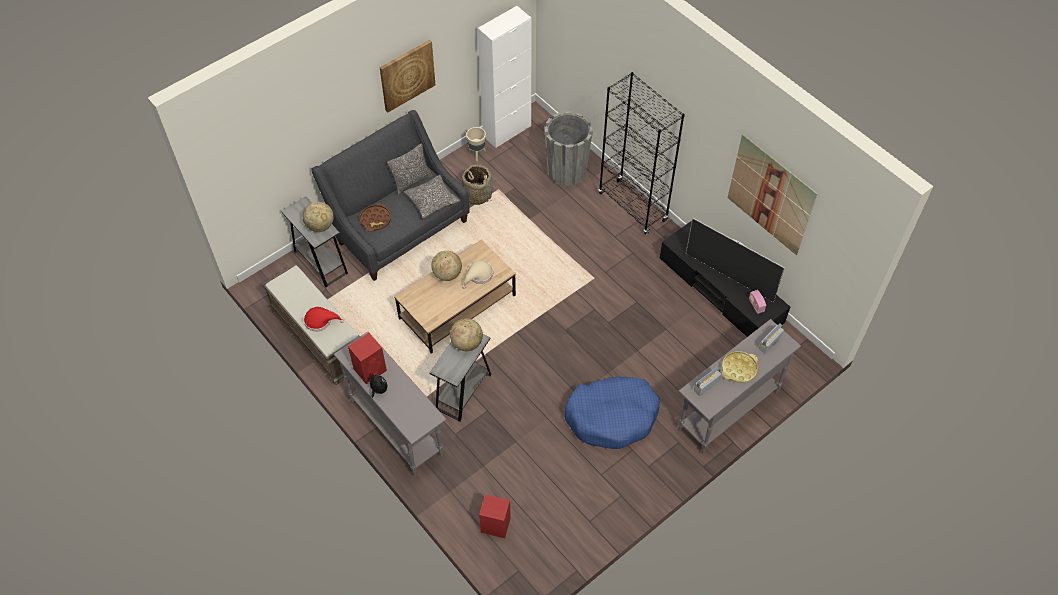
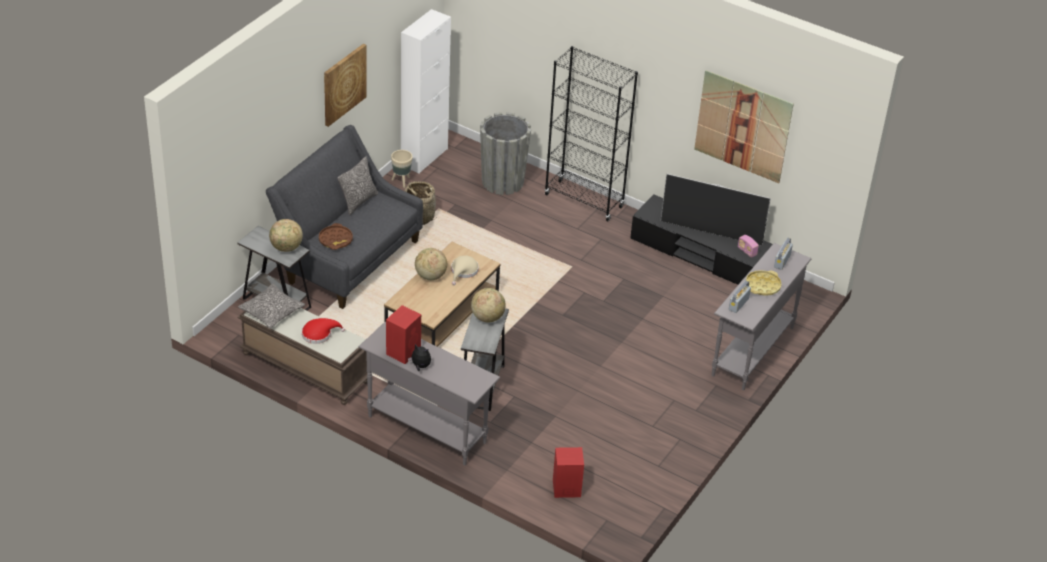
camera: 20 degrees left, 15 degrees down
pillow [404,175,460,218] -> pillow moved to [238,284,305,329]
blue dog bed [565,377,660,449] -> none

